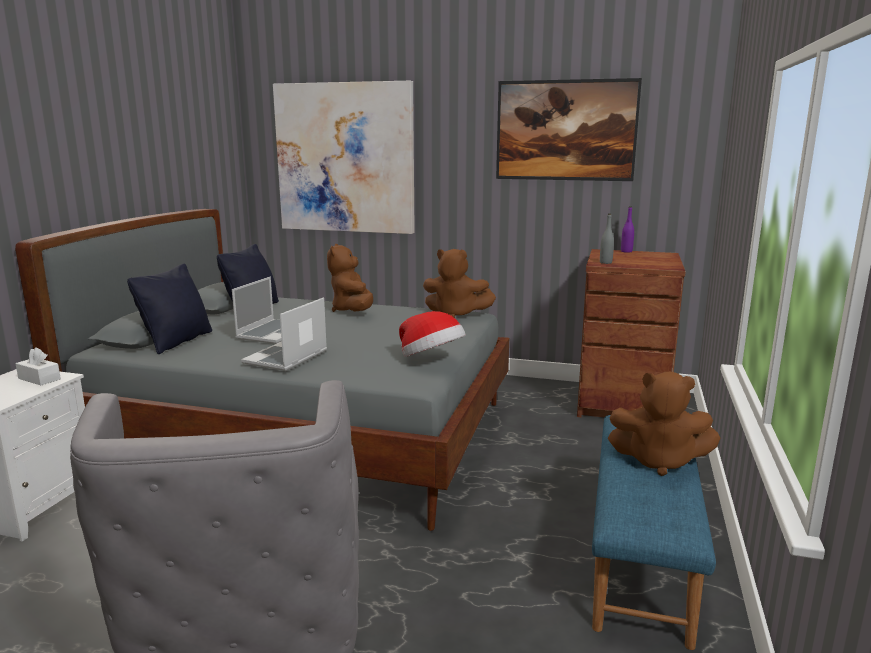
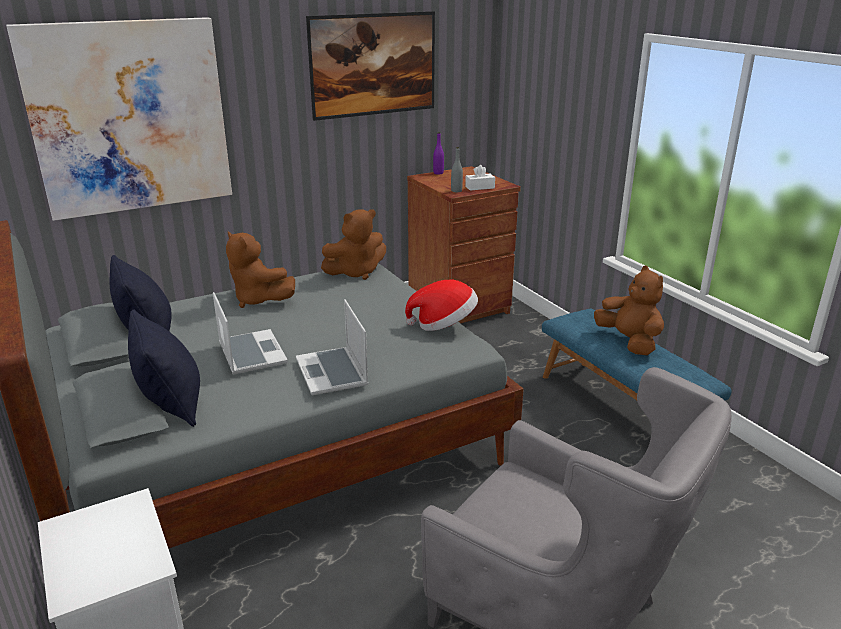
camera: 45 degrees left, 10 degrees up
white tissue box [15,347,61,385] -> white tissue box moved to [465,165,495,191]
brown plush toy [608,372,720,476] -> brown plush toy turned 90 degrees counterclockwise [594,266,664,355]

